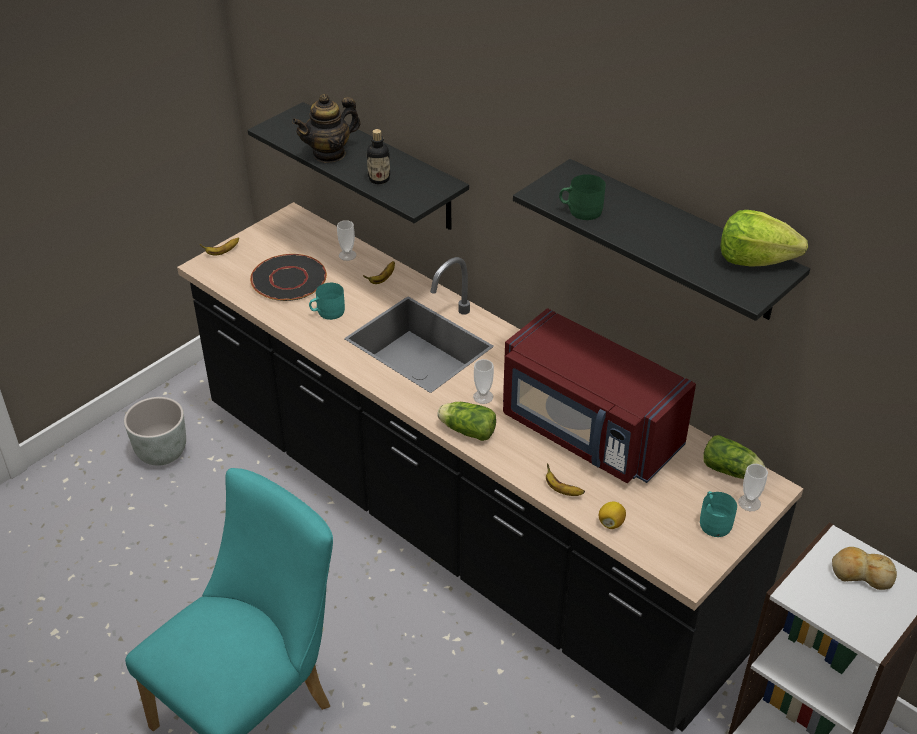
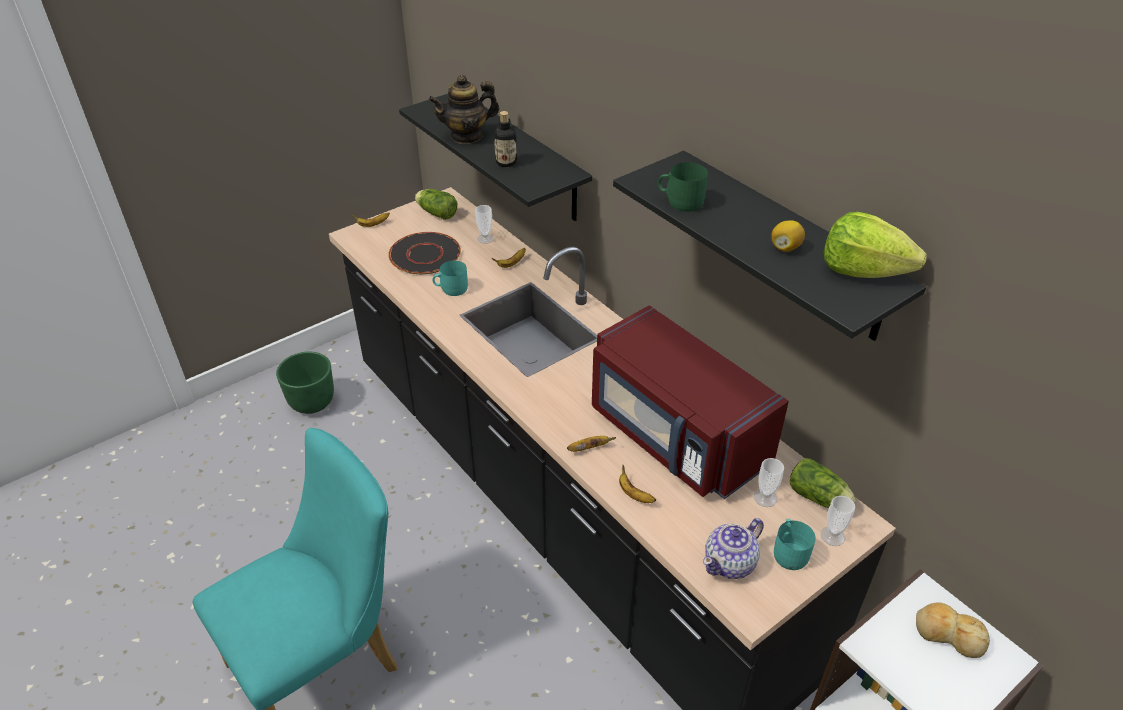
camera: 10 degrees right, 0 degrees up
grey planter [124,397,186,466] -> green planter [276,352,334,414]
lettuce [437,402,496,441] -> lettuce moved to [415,189,458,220]
cup [473,359,494,404] -> cup moved to [754,458,784,507]
lemon [599,502,626,529] -> lemon moved to [771,220,805,252]
none -> banana [567,436,616,452]
none -> teapot [703,518,764,579]

